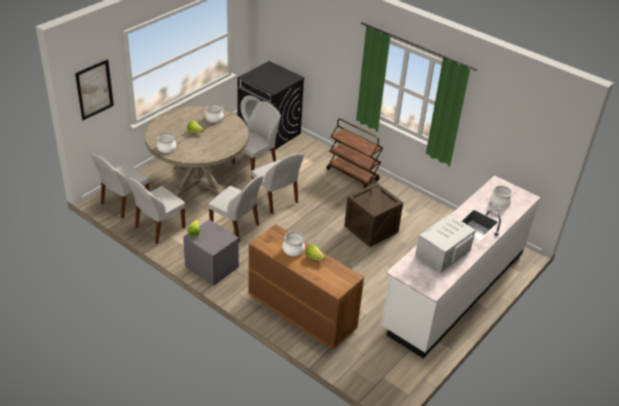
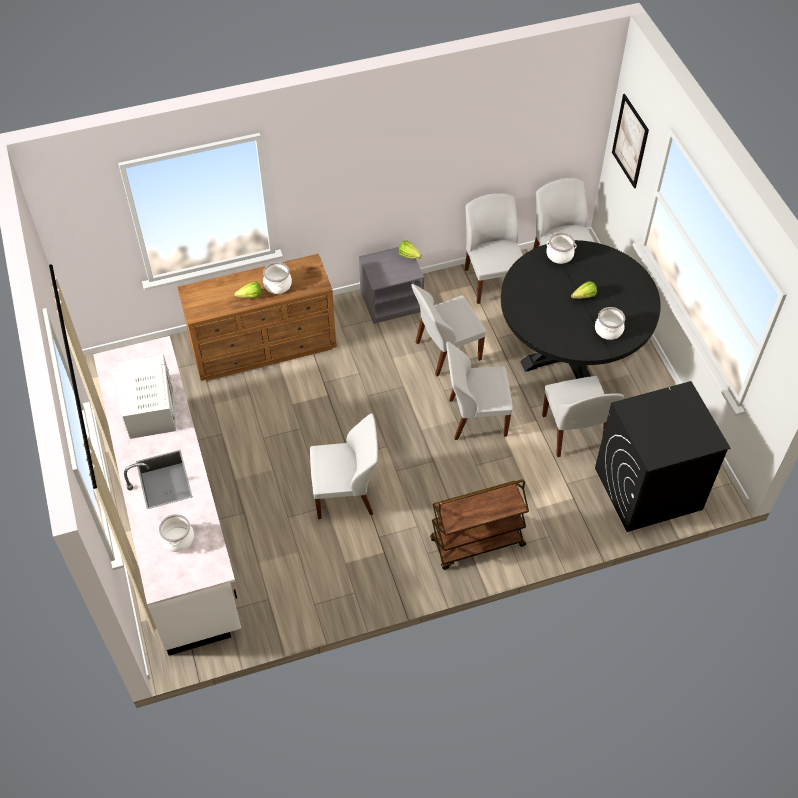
camera: 125 degrees right, 15 degrees up
beige dining table [145,105,249,197] -> black dining table [501,240,661,379]
crate [344,183,403,247] -> white chair [310,413,378,519]

